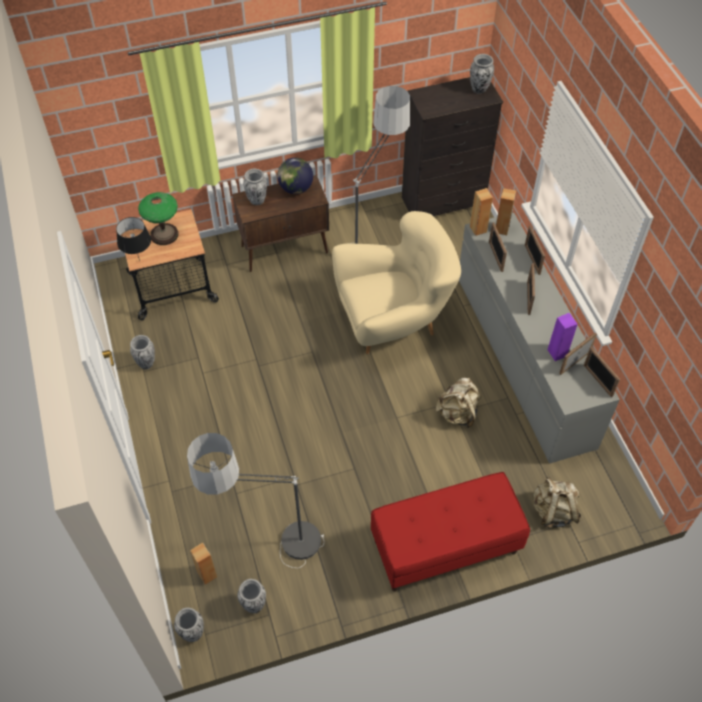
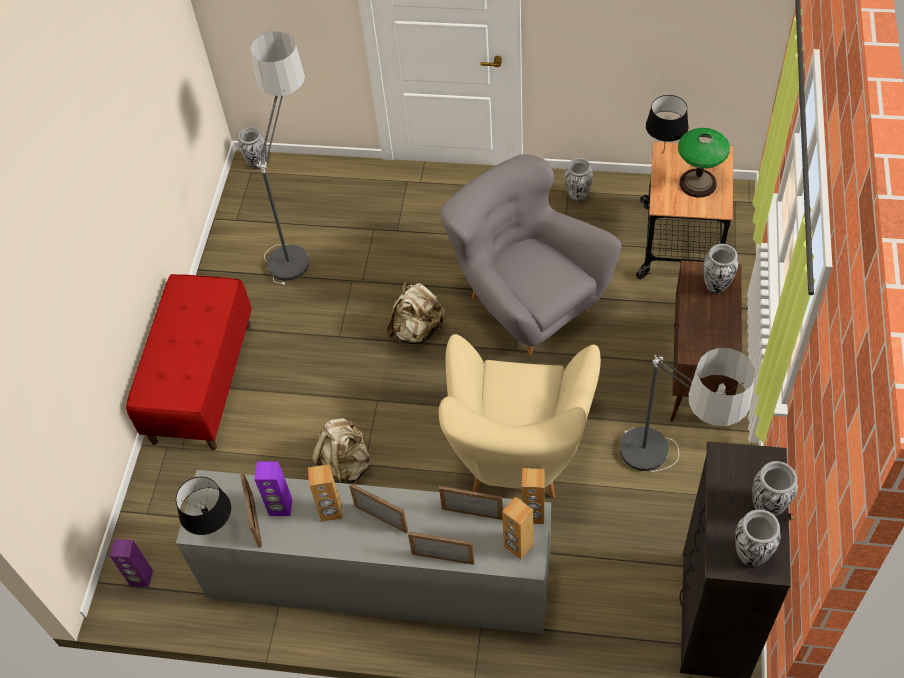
camera: 120 degrees right, 0 degrees up
brown speaker [190,542,217,585] -> brown speaker moved to [308,464,343,522]
vase [237,579,266,613] -> vase moved to [752,461,798,516]
globe [277,158,313,194] -> none
beige backpack [533,476,581,528] -> beige backpack moved to [387,282,446,344]
picture frame [584,346,620,397] -> black table lamp [176,477,231,535]
none -> purple speaker [110,539,153,587]
none -> grey armchair [440,154,621,355]

